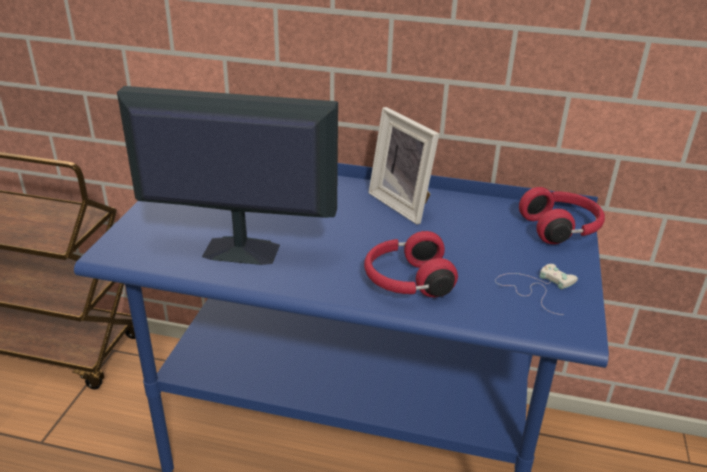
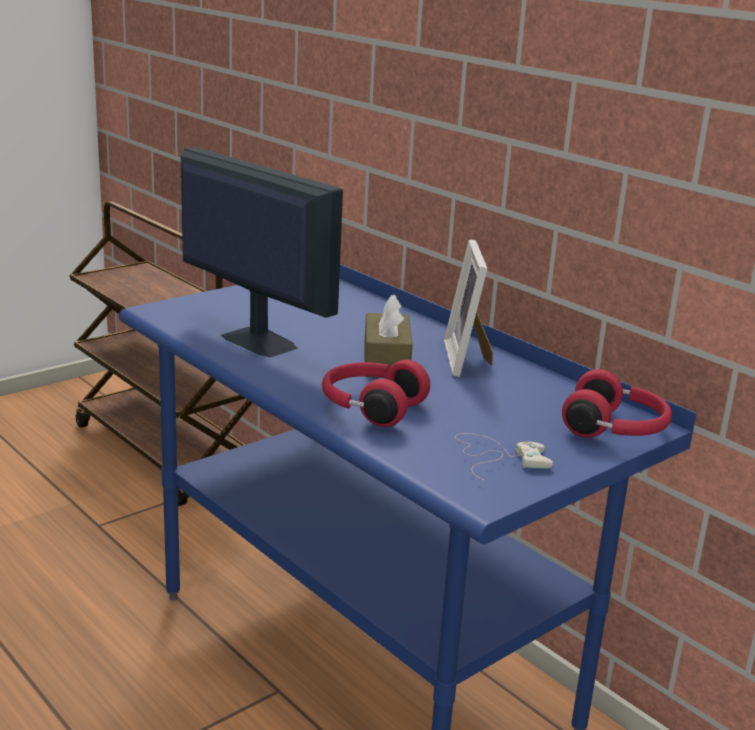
camera: 35 degrees right, 10 degrees down
none -> brown tissue box [364,295,413,378]

